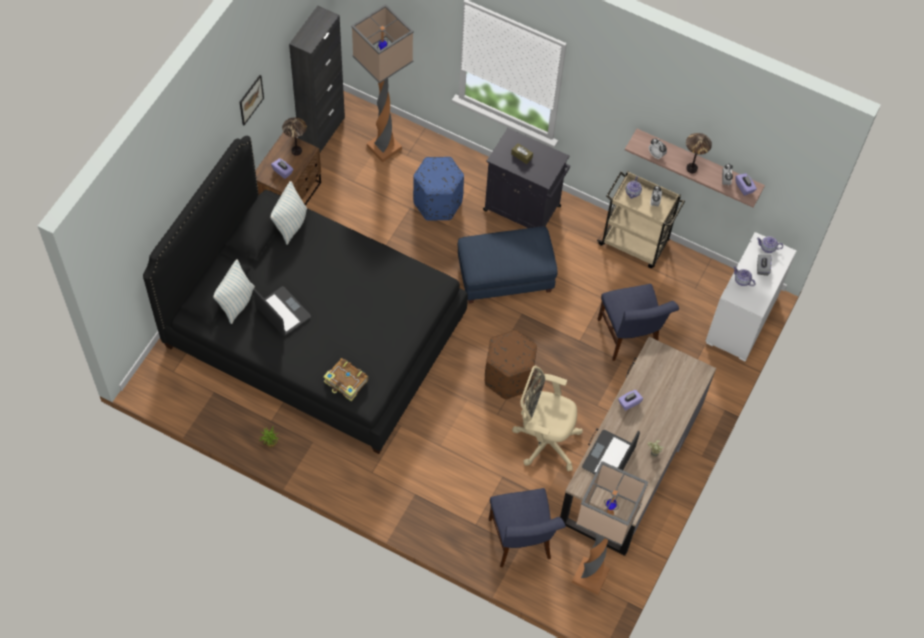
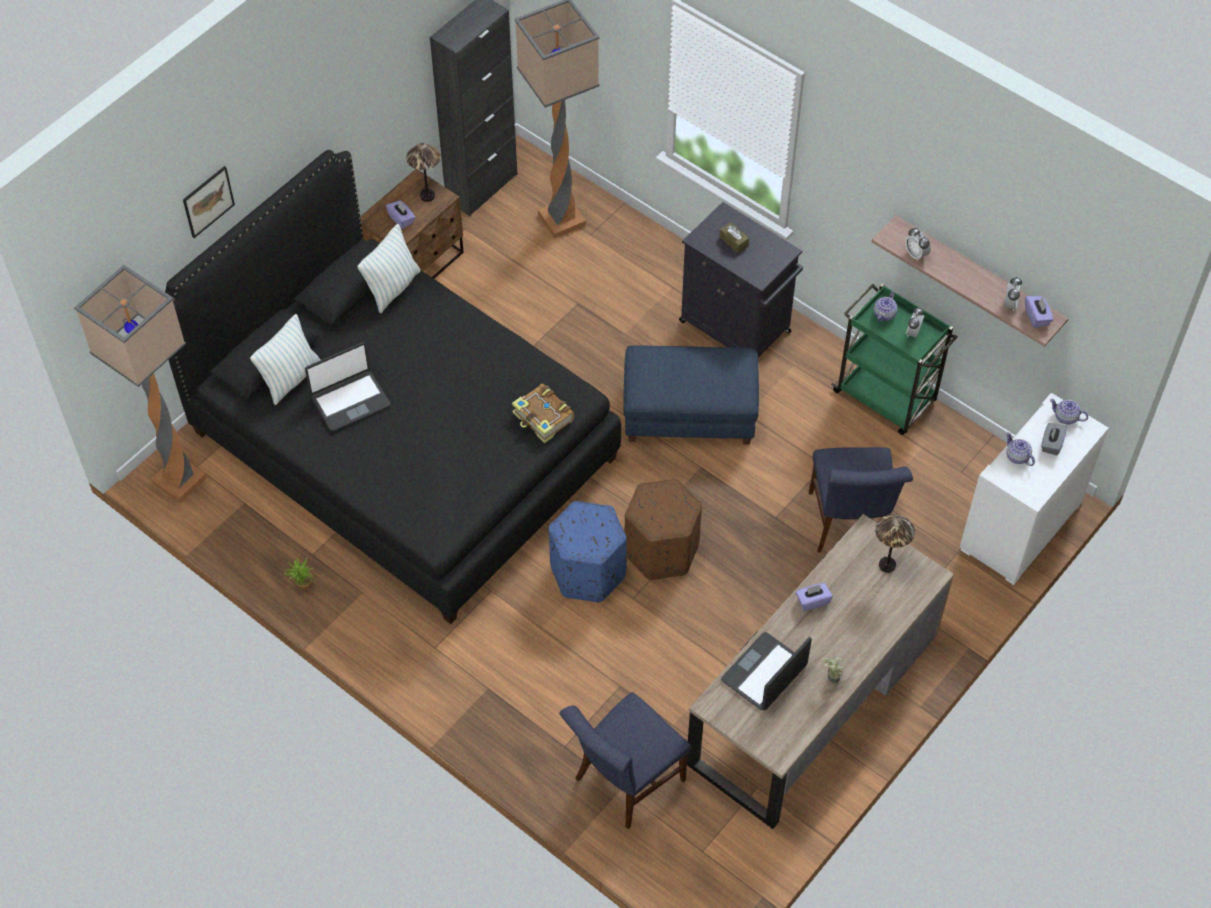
camera: 15 degrees right, 5 degrees down
picture [240,75,264,125] -> picture moved to [183,166,235,238]
laptop [253,286,311,336] -> laptop turned 90 degrees clockwise [305,342,390,431]
book [323,358,368,401] -> book moved to [512,384,574,443]
blue ottoman [413,157,464,221] -> blue ottoman moved to [549,501,627,602]
blue chair [489,488,566,567] -> blue chair turned 45 degrees clockwise [559,692,691,829]
beige office chair [512,365,583,471] -> none
floor lamp [572,461,649,595] -> floor lamp moved to [74,265,207,503]
beige cart [597,171,685,268] -> green cart [831,284,958,435]
table lamp [686,133,712,173] -> table lamp moved to [875,514,915,573]

